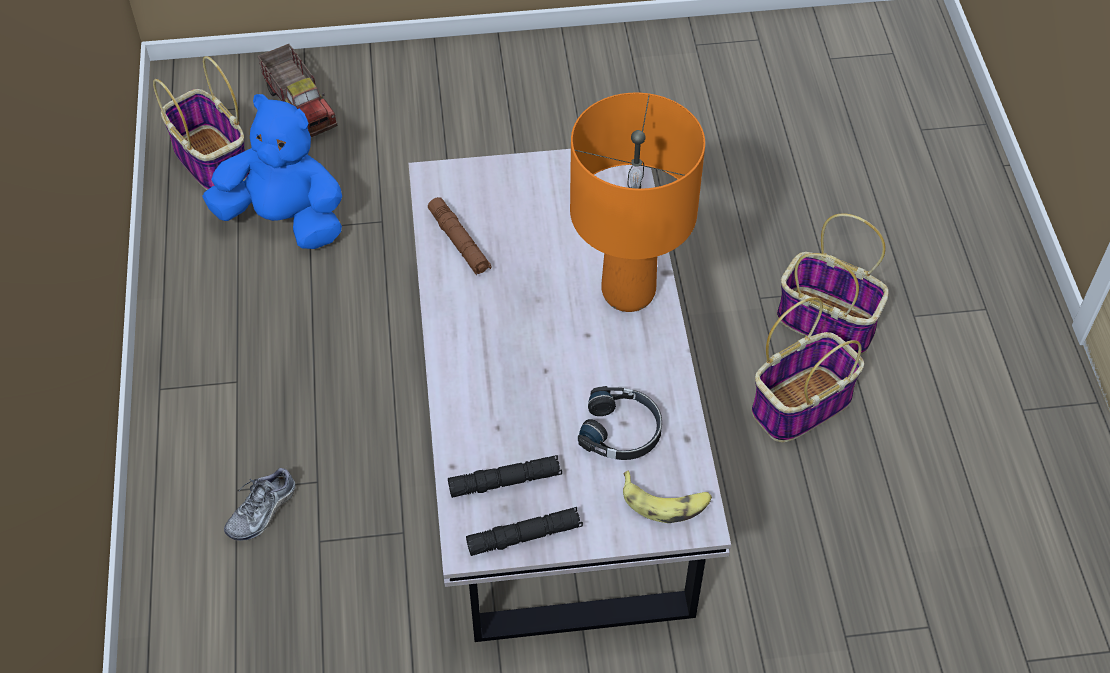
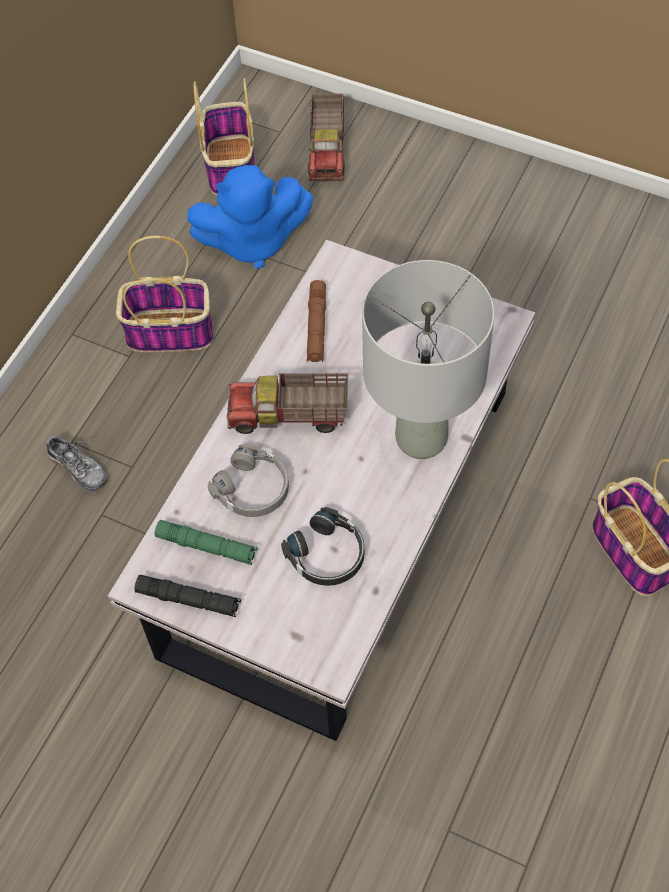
camera: 35 degrees right, 5 degrees up
blue plush toy [202,94,342,249] -> blue plush toy turned 120 degrees clockwise [187,165,313,269]
shoe [224,468,296,541] -> shoe turned 120 degrees counterclockwise [47,435,107,491]
black flashlight [448,455,562,498] -> green flashlight [155,520,258,565]
orange table lamp [570,93,705,312] -> grey table lamp [362,260,495,459]
banana [623,470,712,523] -> none
basket [752,297,864,442] -> basket moved to [116,236,213,352]
none -> grey headphones [208,444,289,517]
none -> toy truck [227,373,348,434]

